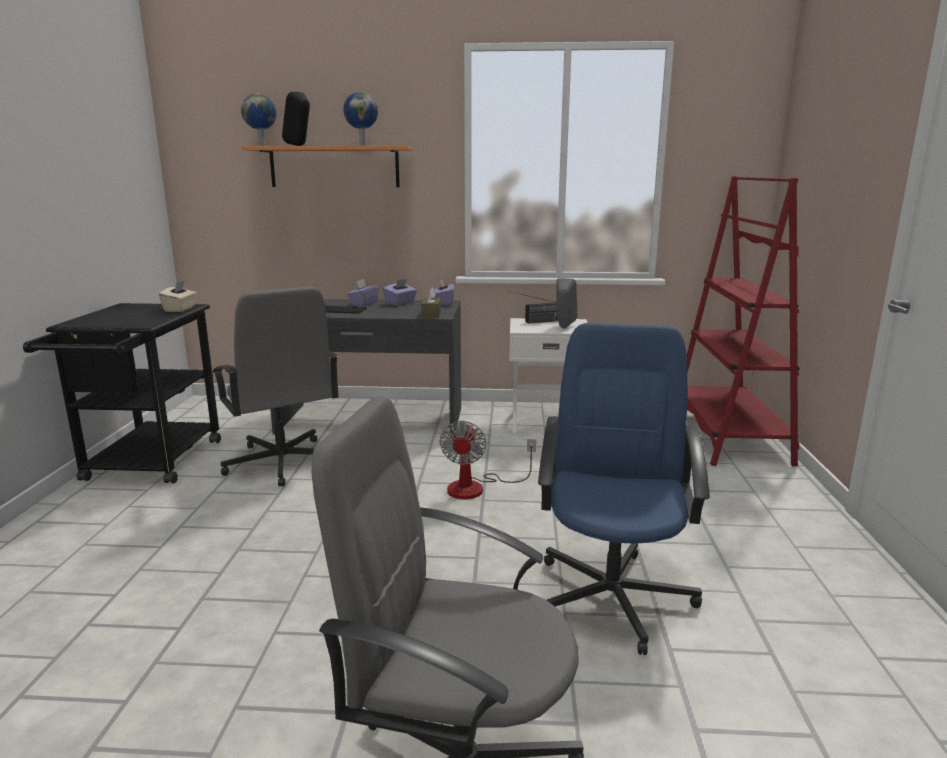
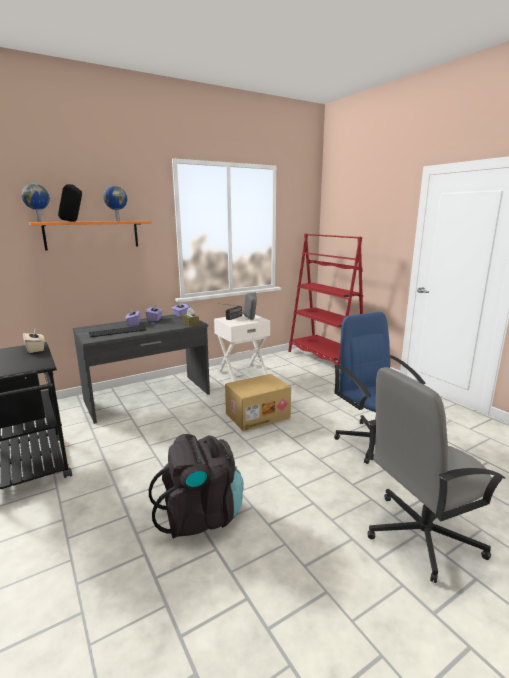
camera: 35 degrees left, 0 degrees up
grey office chair [213,287,339,487] -> none
fan [440,421,536,499] -> cardboard box [225,374,291,431]
none -> black backpack [149,434,244,539]

